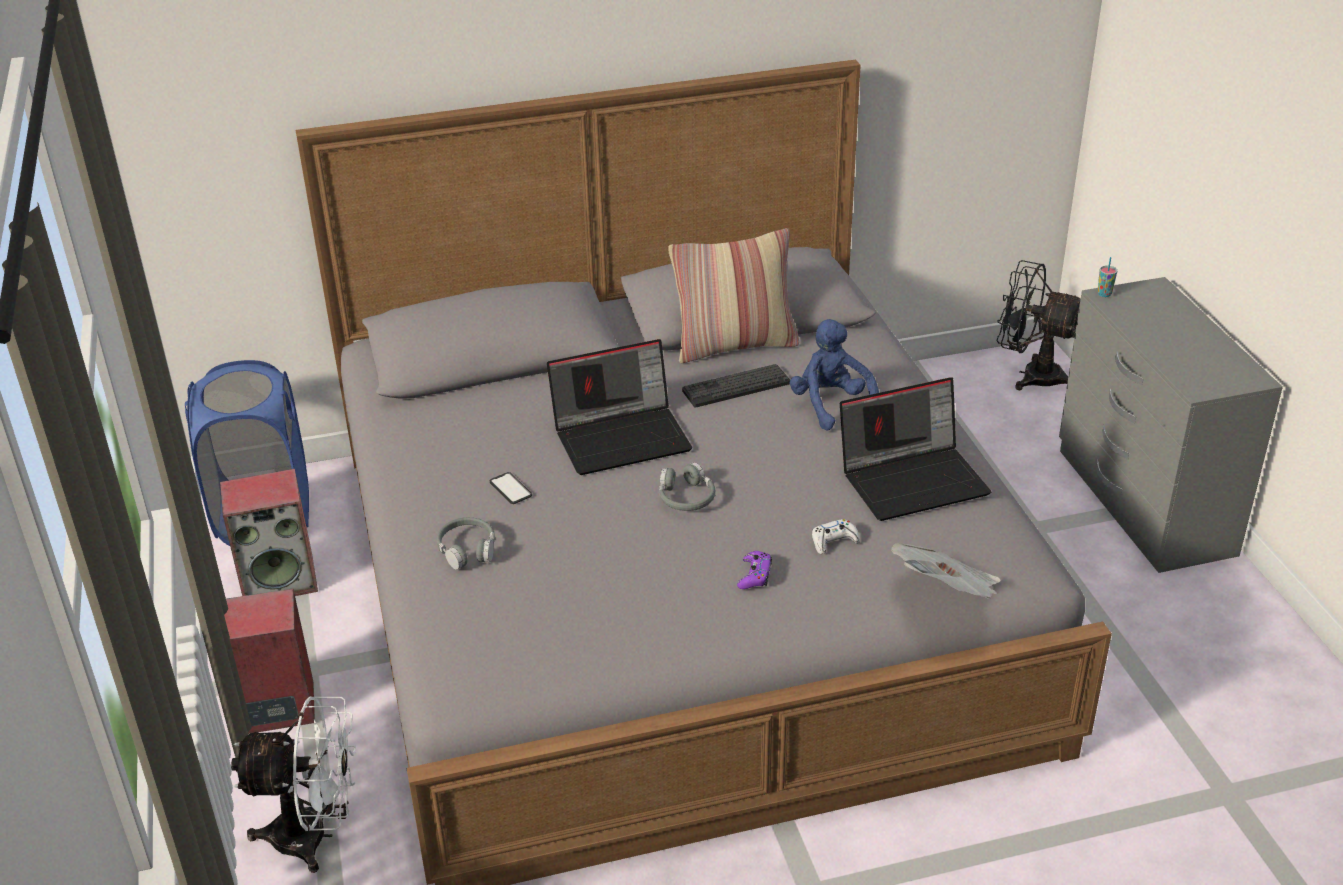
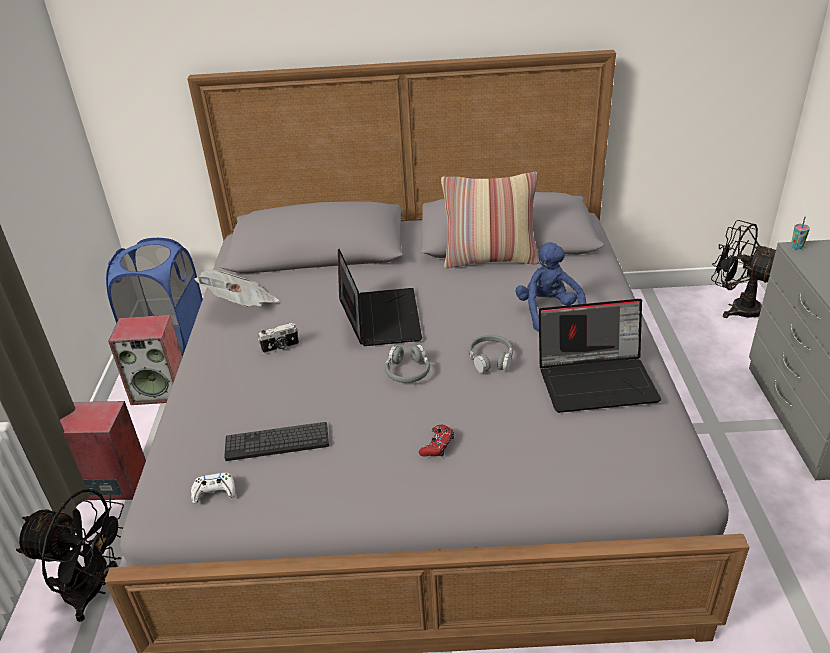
camera: 15 degrees right, 0 degrees up
white fan [231,697,356,873] -> black fan [16,489,124,622]
grey headphones [436,517,495,570] -> grey headphones moved to [468,335,513,373]
phone [490,472,532,504] -> camera [258,323,299,354]
laptop [547,339,692,475] -> laptop turned 90 degrees counterclockwise [338,249,422,346]
keyboard [682,364,790,408] -> keyboard moved to [224,422,329,461]
purple game controller [737,551,772,589] -> red game controller [419,425,454,457]
white game controller [812,519,860,554] -> white game controller moved to [191,473,235,504]
newspaper [891,543,1001,599] -> newspaper moved to [194,270,279,307]

